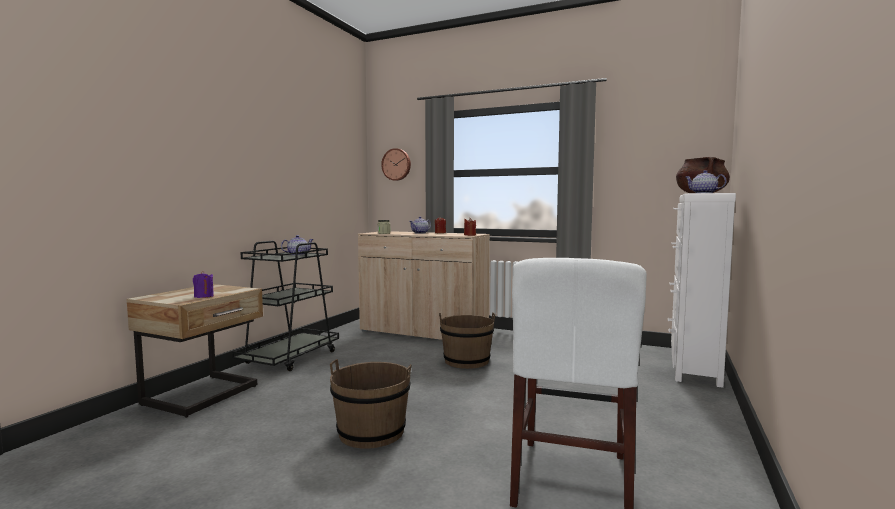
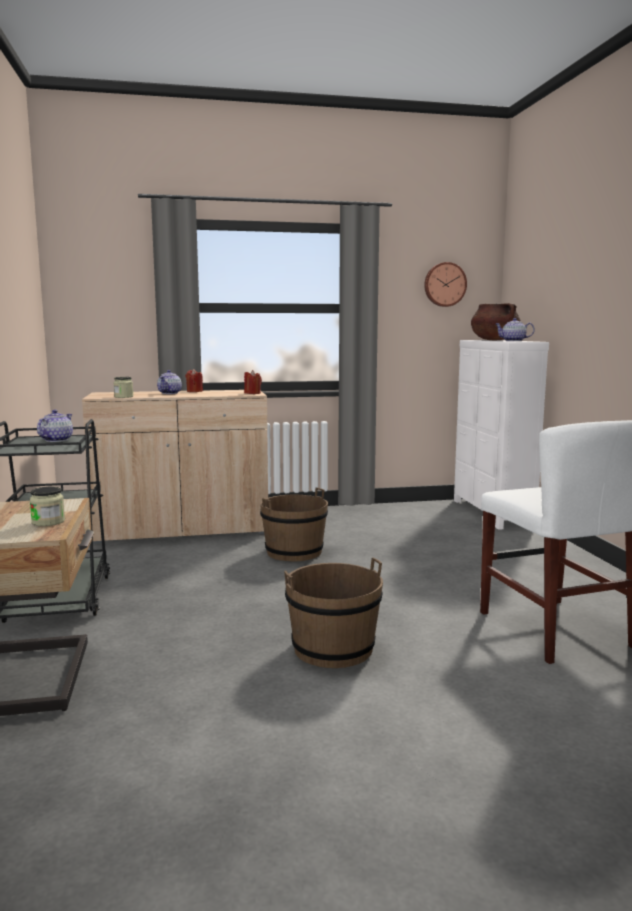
camera: 35 degrees left, 5 degrees up
purple candle [193,271,214,298] -> jar [30,487,65,526]
wall clock [381,148,411,181] -> wall clock moved to [424,262,467,307]

